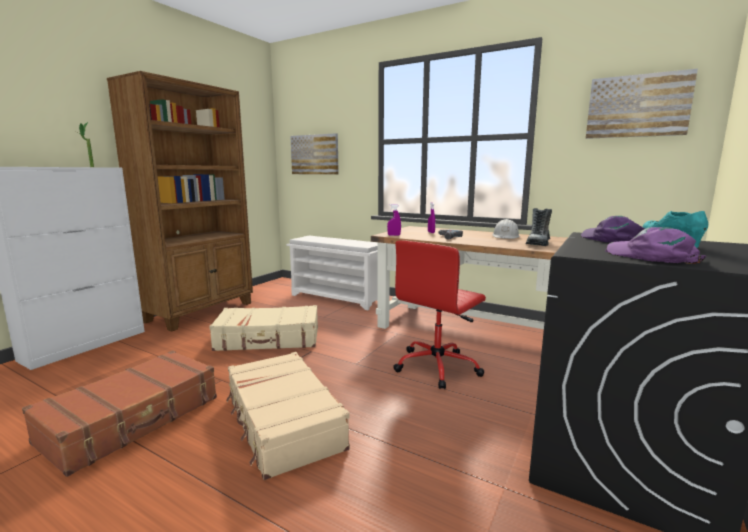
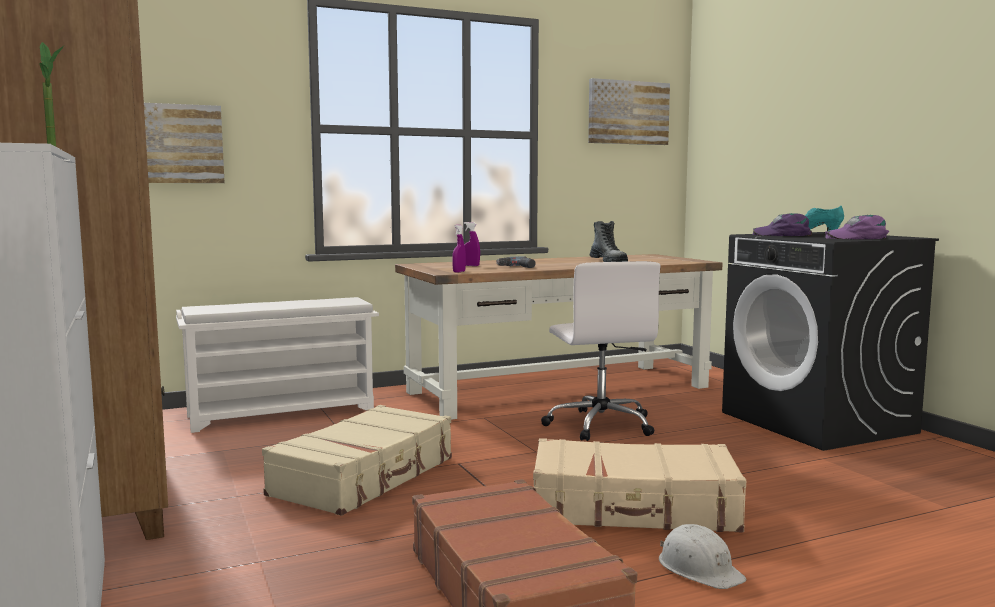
camera: 55 degrees left, 5 degrees down
red office chair [393,240,486,389] -> white office chair [541,261,660,441]
white hard hat [492,219,520,239] -> white hard hat moved to [659,524,747,589]

